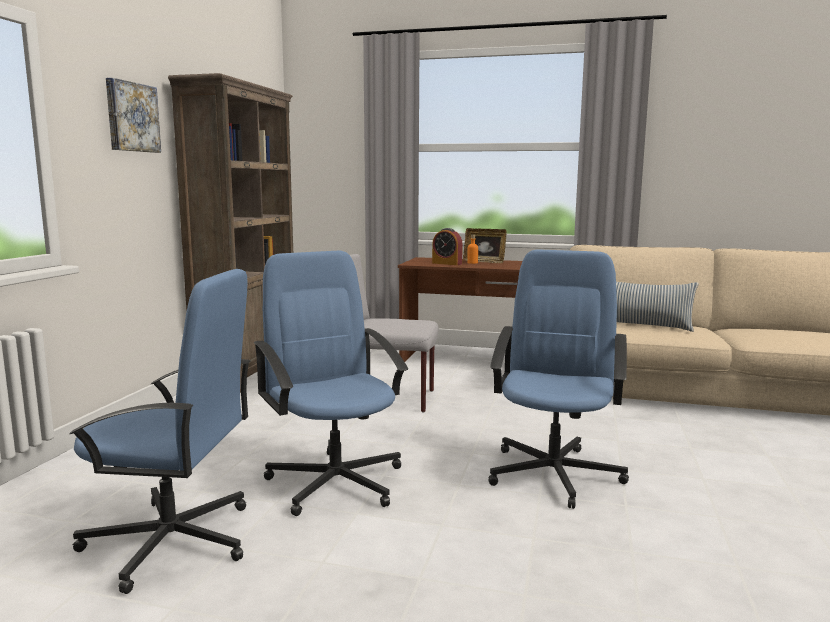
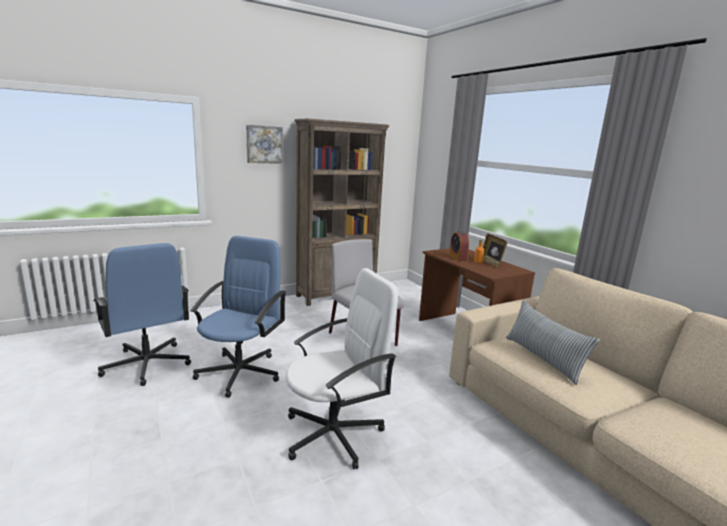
camera: 45 degrees right, 5 degrees up
blue office chair [488,250,629,509] -> white office chair [286,268,398,469]

